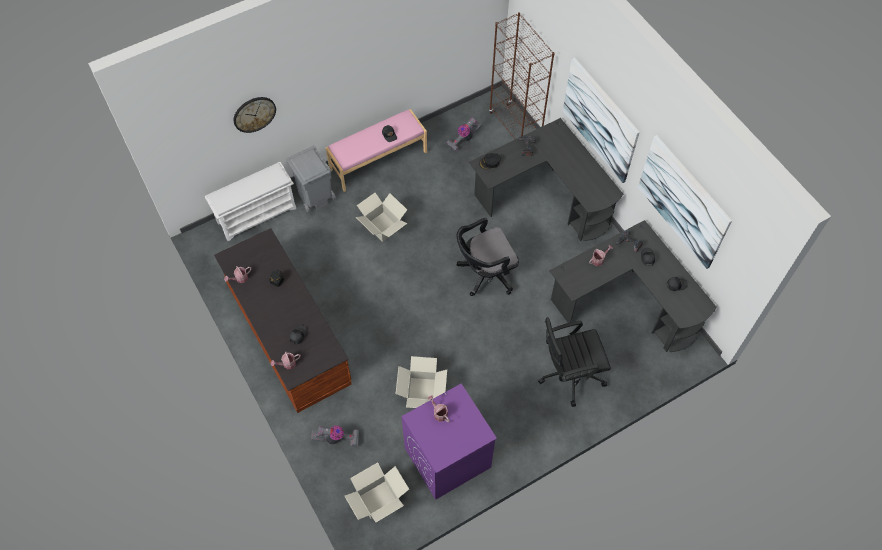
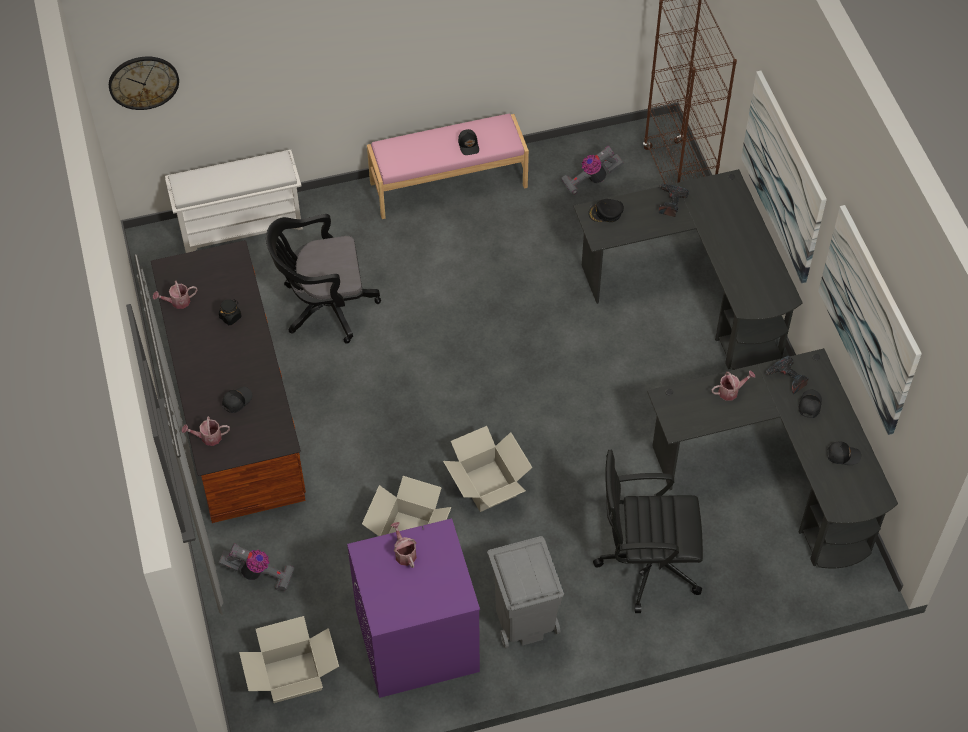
camera: 15 degrees right, 5 degrees down
wall clock [234,97,276,133] -> wall clock moved to [109,56,179,110]
grey trash can [286,146,336,212] -> grey trash can moved to [487,536,564,648]
cardboard box [356,193,407,242] -> cardboard box moved to [443,426,533,512]
black office chair [457,218,519,296] -> black office chair moved to [266,214,381,344]

